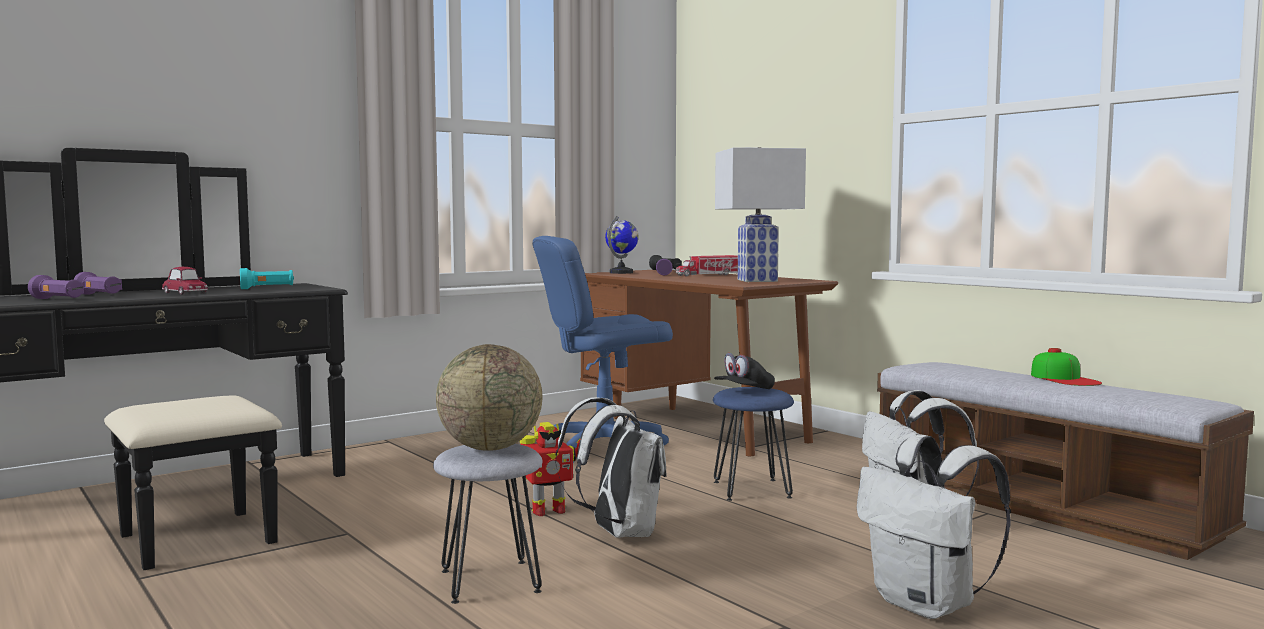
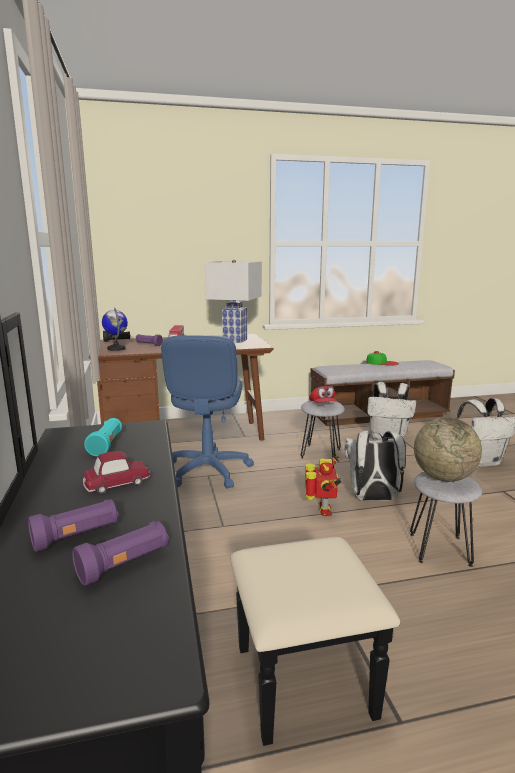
camera: 65 degrees left, 10 degrees up
blue stool [713,387,794,501] -> grey stool [301,401,345,459]
black cap [714,353,775,389] -> red cap [309,386,337,403]

